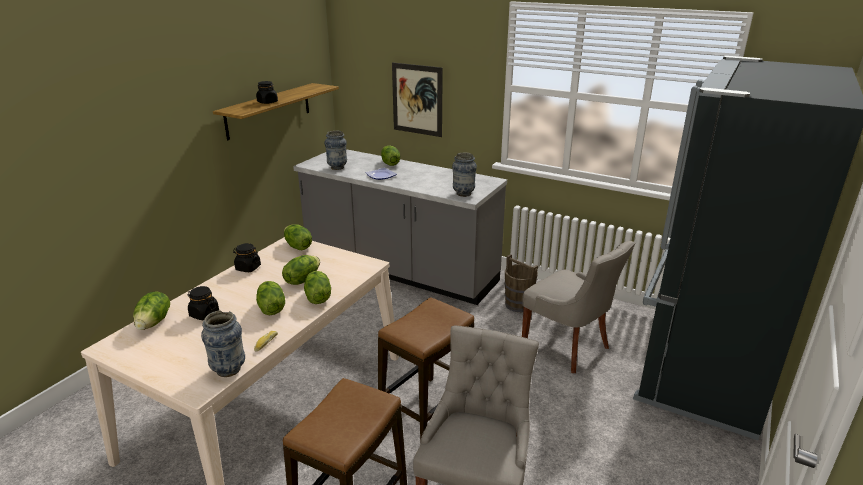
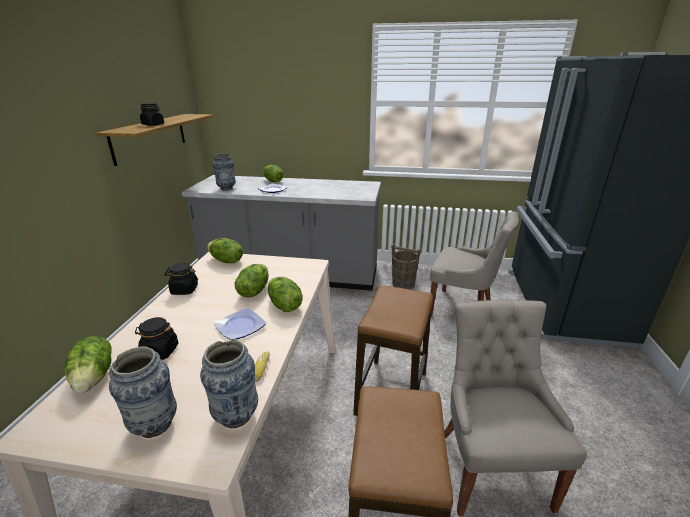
camera: 20 degrees left, 0 degrees up
lettuce [256,281,285,315] -> plate [214,307,267,340]
picture [392,62,443,137] -> none
vase [452,153,477,197] -> vase moved to [109,347,177,438]

